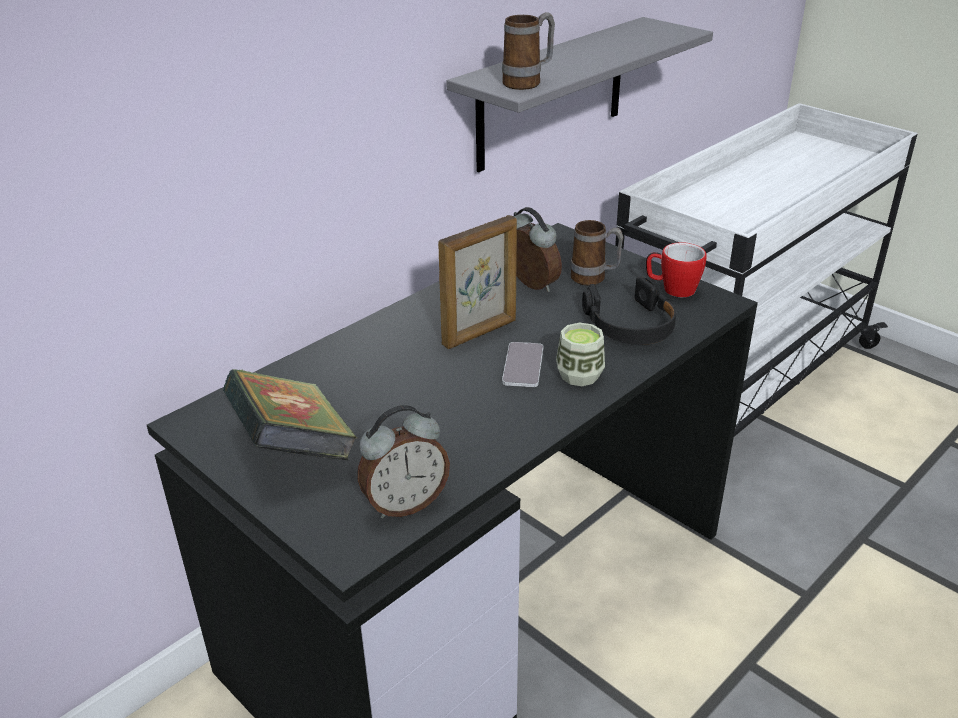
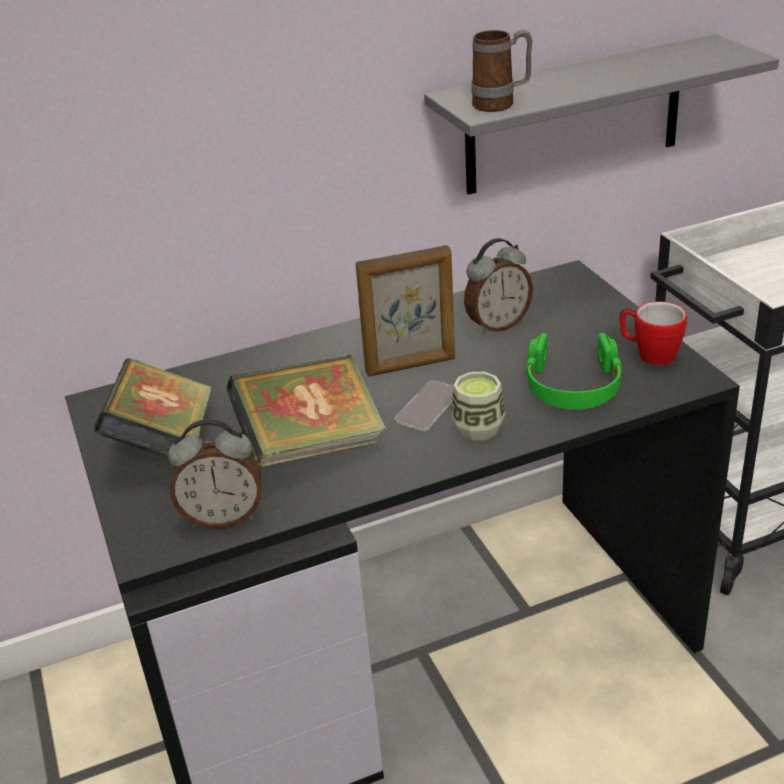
camera: 25 degrees right, 0 degrees up
alarm clock [514,207,562,292] -> alarm clock turned 75 degrees clockwise [464,238,533,335]
mug [571,220,623,286] -> none
black headphones [582,276,676,345] -> green headphones [526,333,622,410]
none -> book [226,355,386,468]

